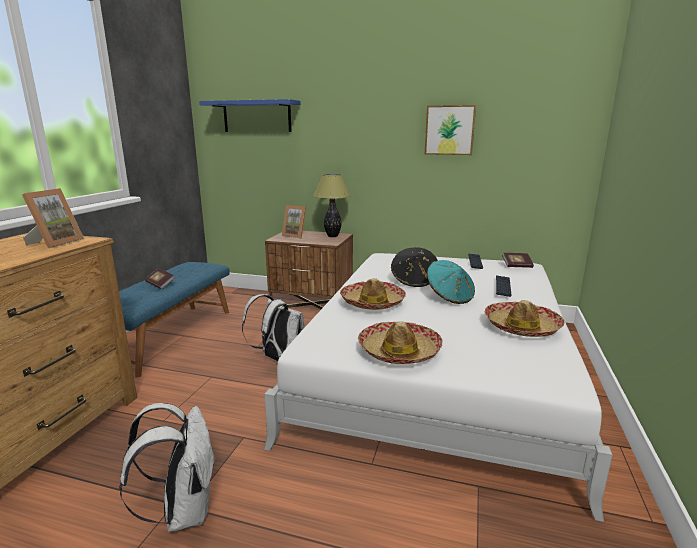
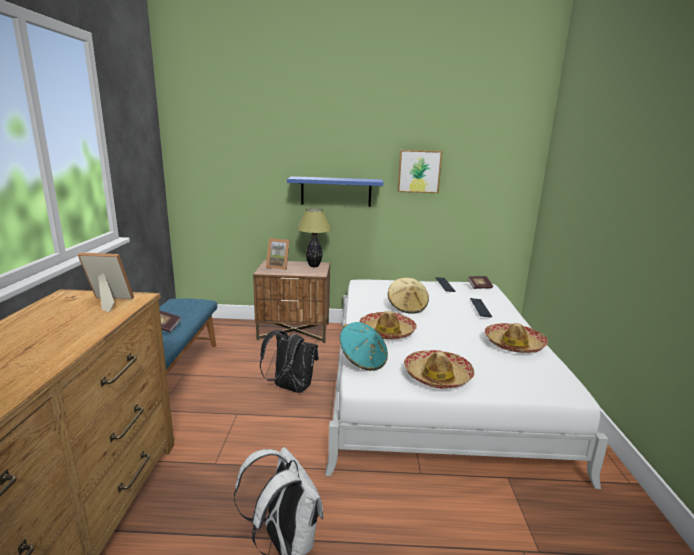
camera: 15 degrees left, 0 degrees up
picture frame [22,188,84,248] -> picture frame turned 90 degrees counterclockwise [78,252,134,312]
blue shelf [199,99,301,132] -> blue shelf moved to [287,176,383,207]
white backpack [242,294,305,362] -> black backpack [260,330,319,393]
black hat [391,247,438,287] -> beige hat [387,278,429,314]
turquoise hat [427,260,475,304] -> turquoise hat moved to [340,322,388,371]

